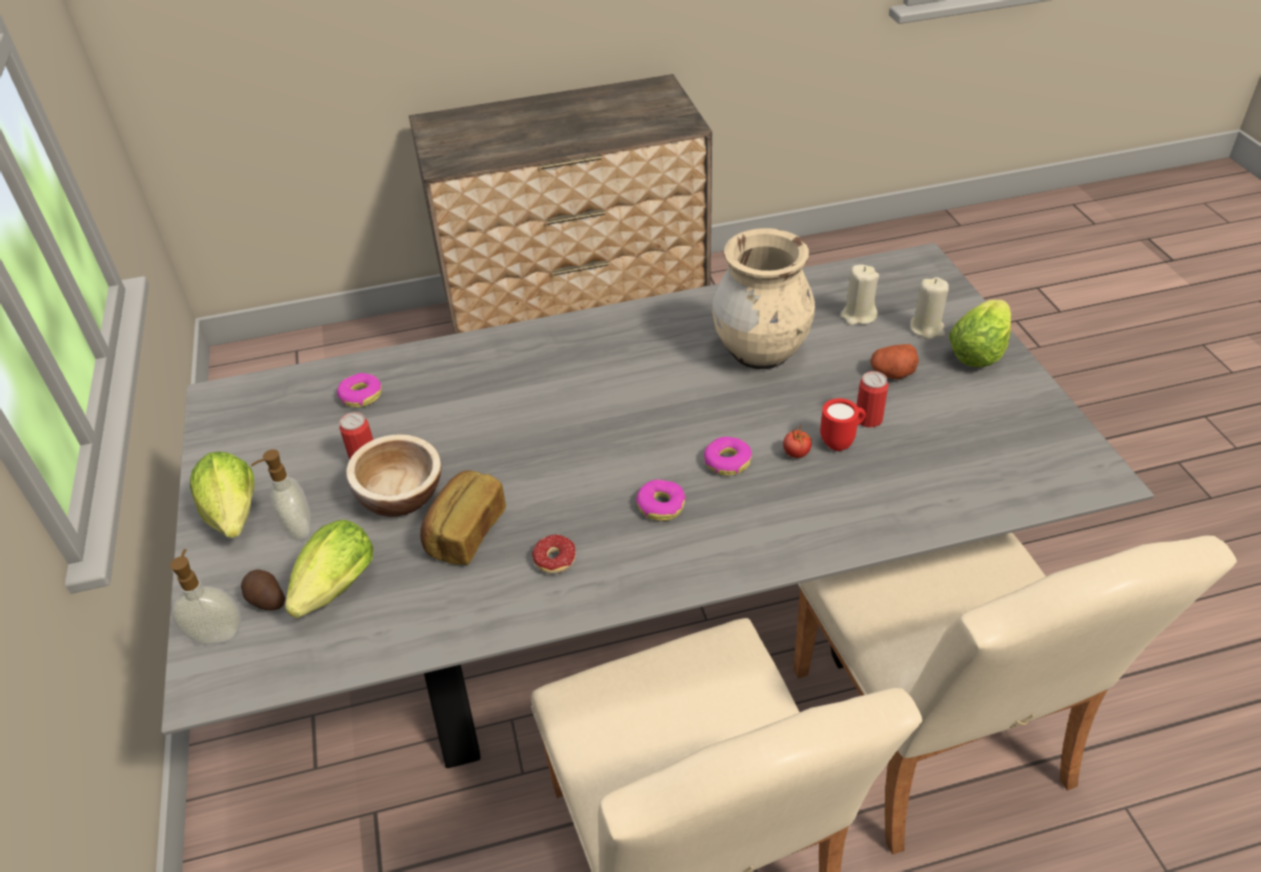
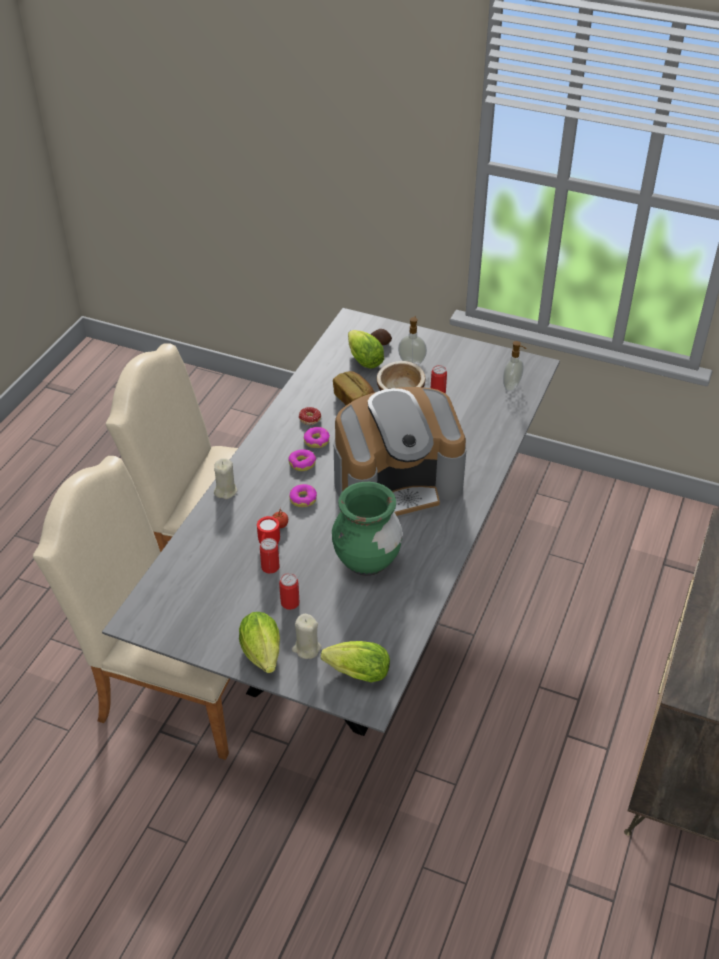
camera: 125 degrees right, 0 degrees up
soap dispenser [170,549,241,645] -> soap dispenser moved to [503,341,526,391]
lettuce [190,452,254,538] -> lettuce moved to [321,641,390,682]
donut [337,373,382,407] -> donut moved to [304,427,330,448]
beige vase [712,228,815,369] -> green vase [332,482,403,576]
beige candle [840,264,879,326] -> beige candle moved to [214,458,237,499]
potato [871,344,919,379] -> can [279,573,299,610]
none -> coffee machine [334,387,467,518]

